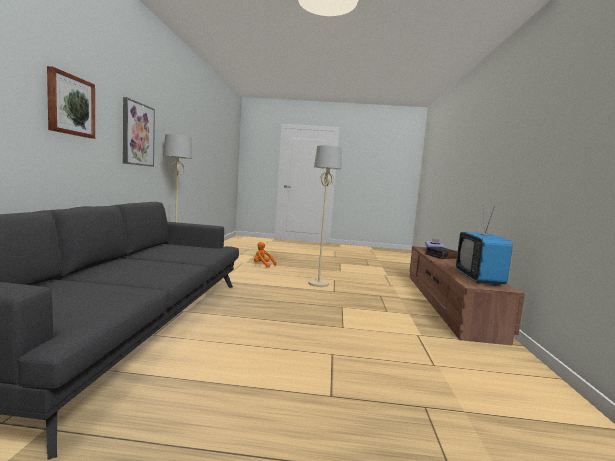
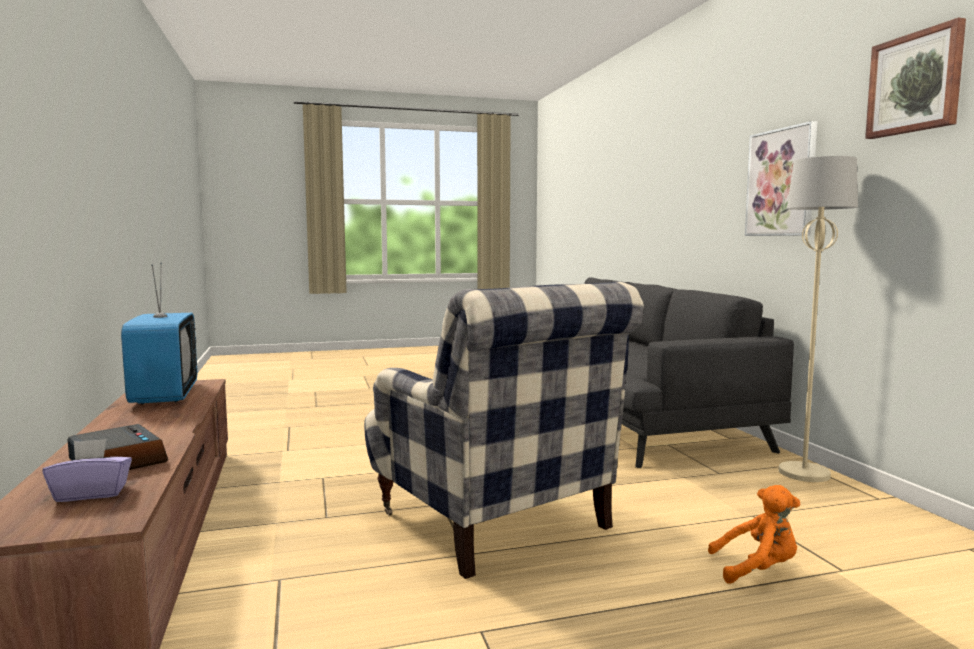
camera: 160 degrees right, 0 degrees up
picture [47,66,95,139] -> picture moved to [865,17,966,139]
beige floor lamp [308,145,341,287] -> armchair [364,282,644,579]

